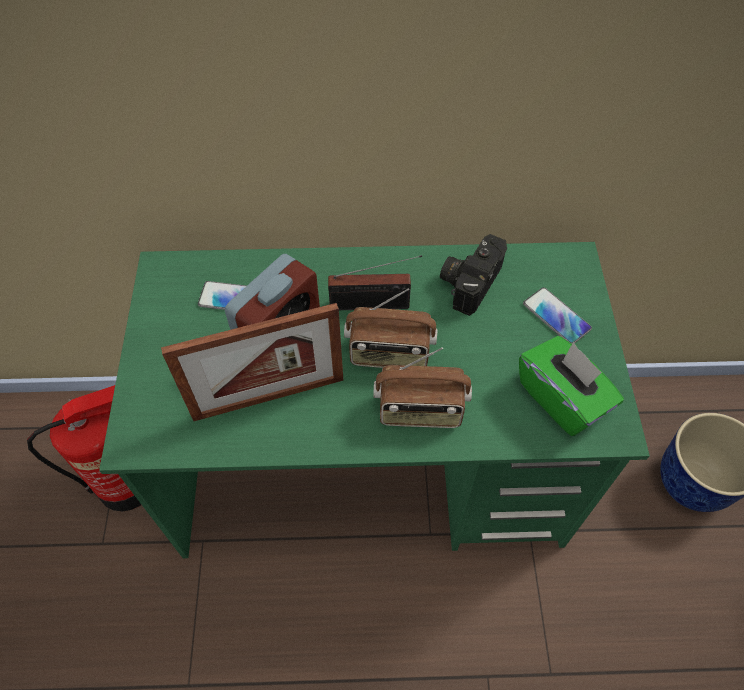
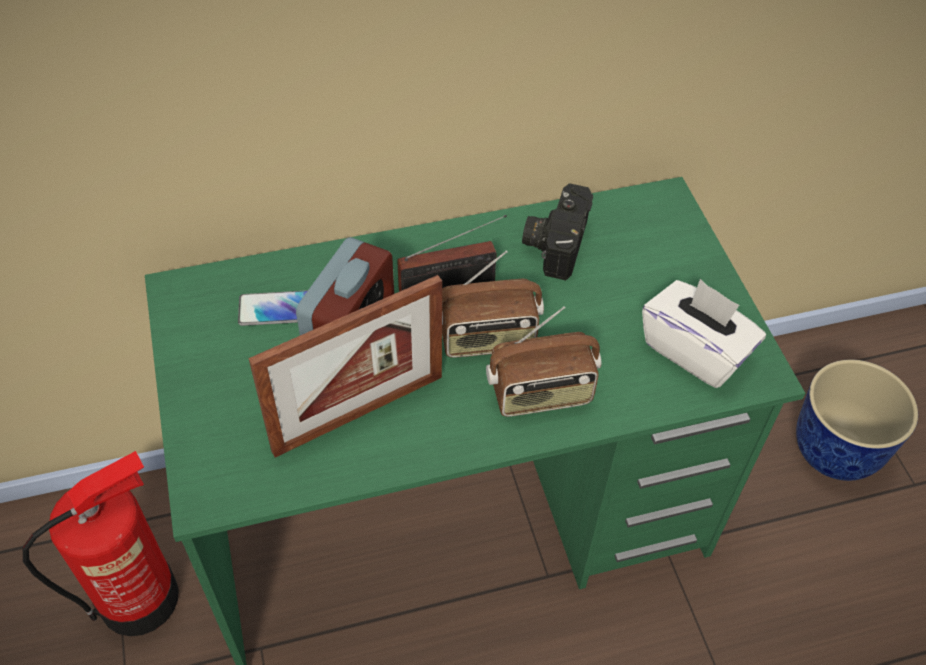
camera: 15 degrees left, 5 degrees down
green tissue box [519,336,624,436] -> white tissue box [642,279,766,388]
phone [523,287,592,344] -> none

